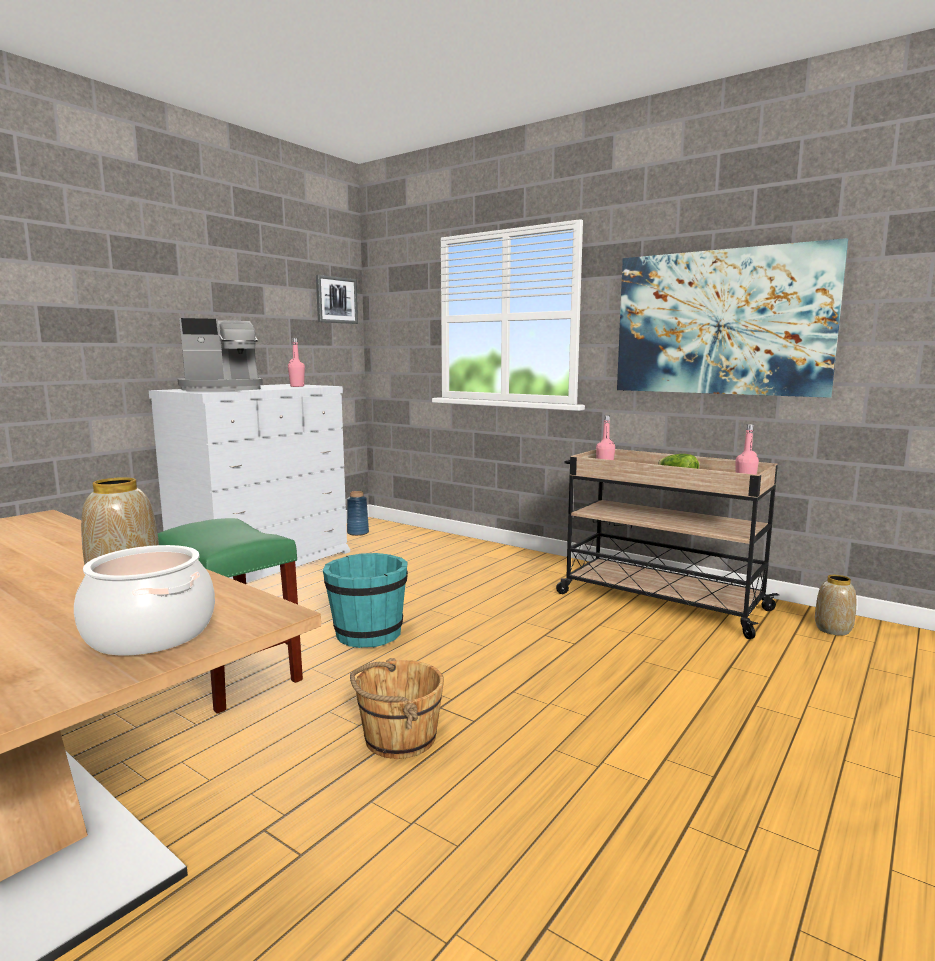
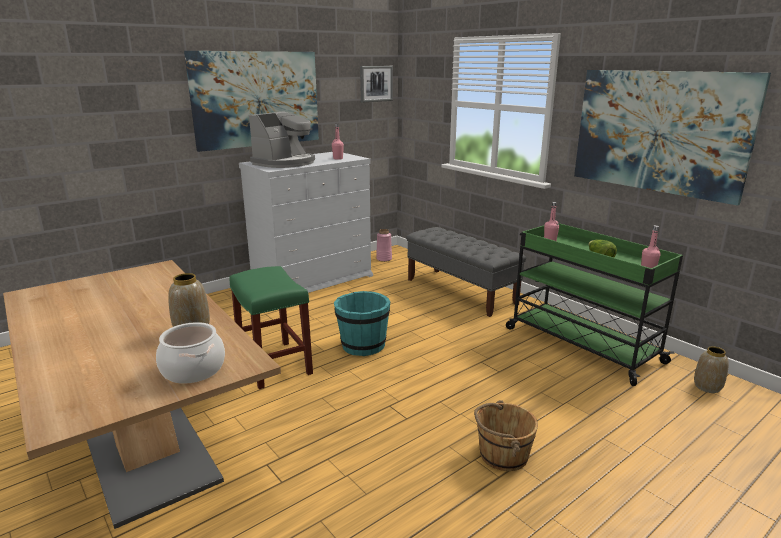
camera: 15 degrees right, 10 degrees up
coffee machine [178,318,263,391] -> coffee machine turned 45 degrees counterclockwise [249,111,315,168]
blue vase [347,491,369,536] -> pink vase [376,229,392,262]
brown bucket [350,658,444,759] -> brown bucket moved to [474,400,538,471]
beige cart [556,449,779,639] -> green cart [506,223,683,386]
none -> picture [184,51,319,152]
none -> grey bench [406,227,526,317]

